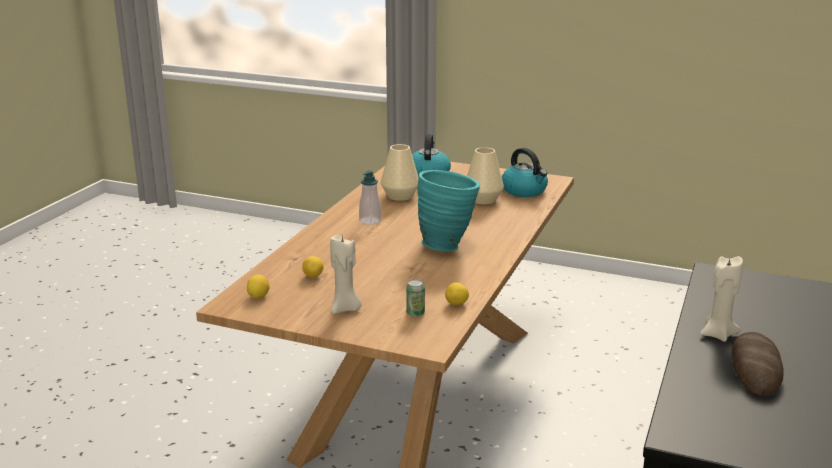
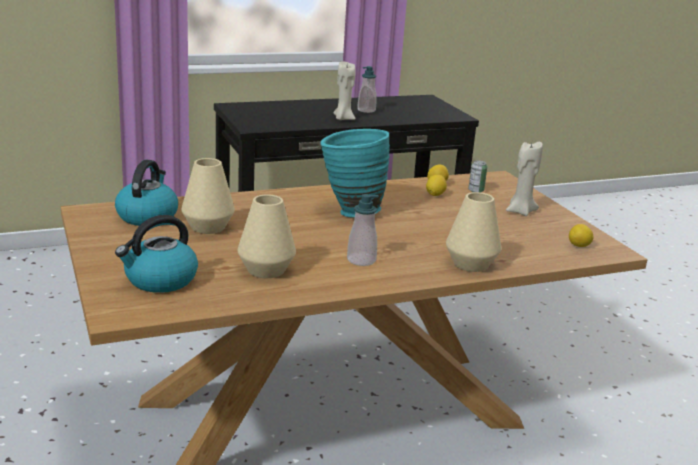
camera: 135 degrees left, 0 degrees up
lemon [302,256,324,278] -> lemon moved to [426,175,447,196]
bread [732,332,784,396] -> soap dispenser [357,66,377,113]
none -> beige vase [446,192,501,272]

